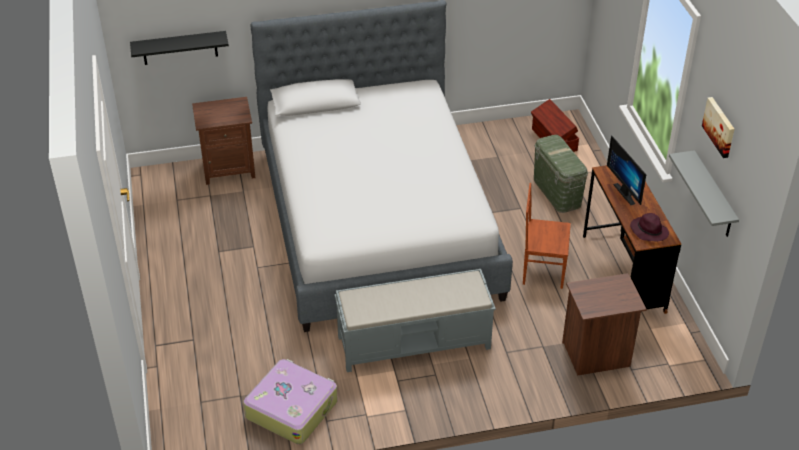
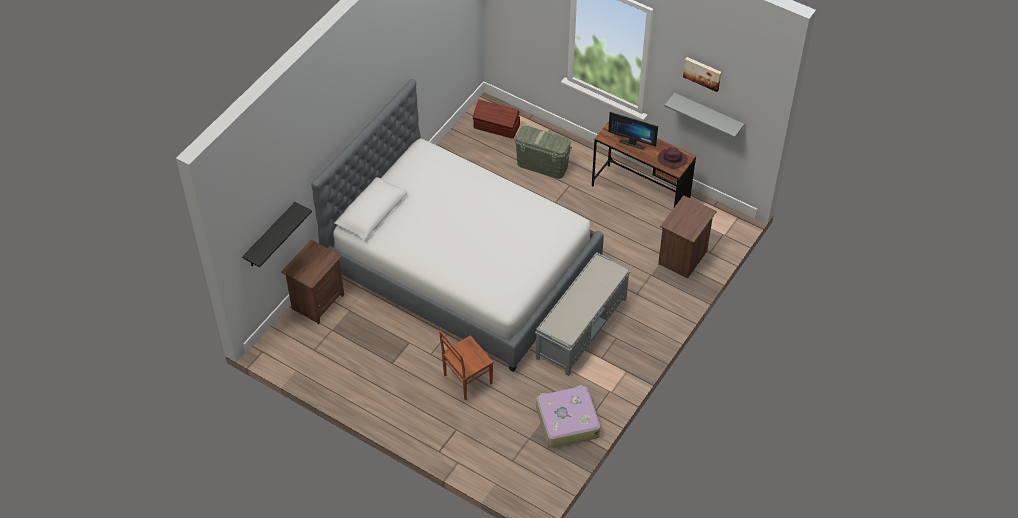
camera: 45 degrees left, 10 degrees up
brown chair [523,183,571,289] -> brown chair moved to [439,330,494,400]

